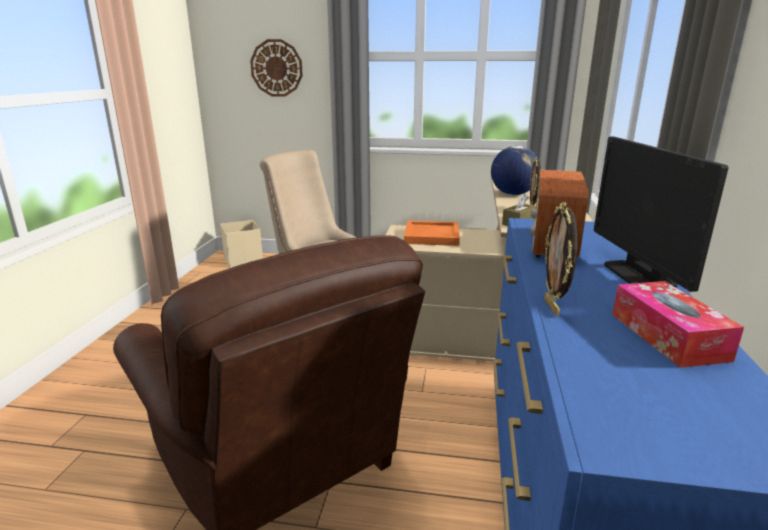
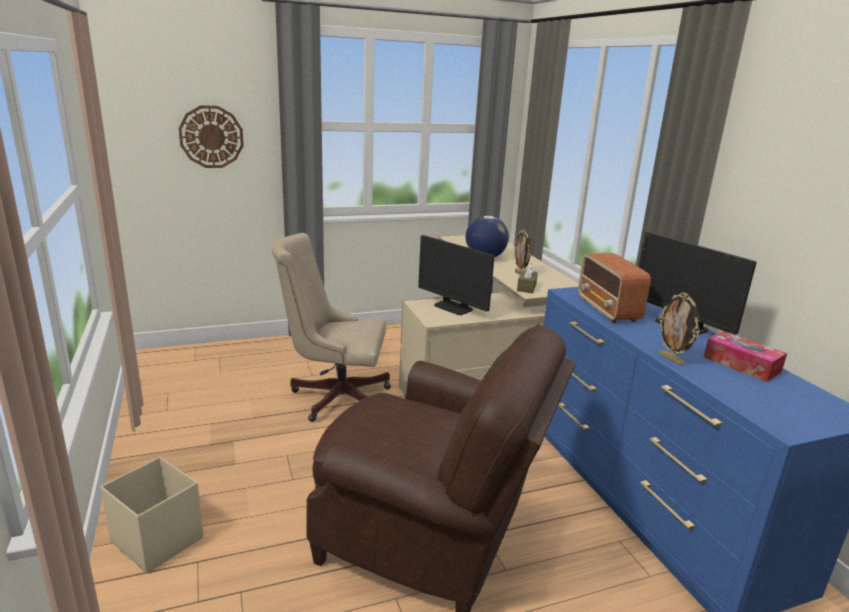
camera: 30 degrees left, 0 degrees up
beige storage box [220,220,263,268] -> beige storage box moved to [100,457,204,573]
orange tray [404,221,460,246] -> monitor [418,235,495,315]

